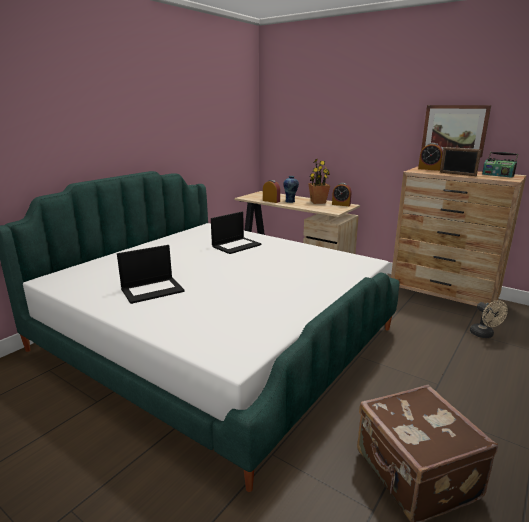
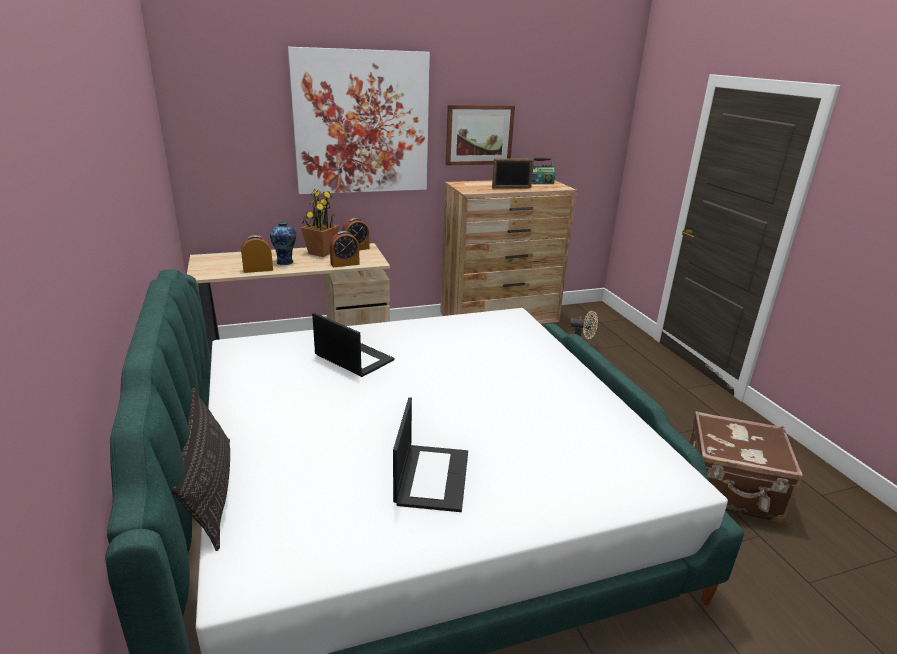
camera: 55 degrees left, 5 degrees up
laptop [211,212,262,254] -> laptop turned 45 degrees counterclockwise [312,313,394,377]
alarm clock [418,143,443,171] -> alarm clock moved to [330,231,360,267]
none -> pillow [172,388,230,551]
none -> picture [288,47,430,194]

